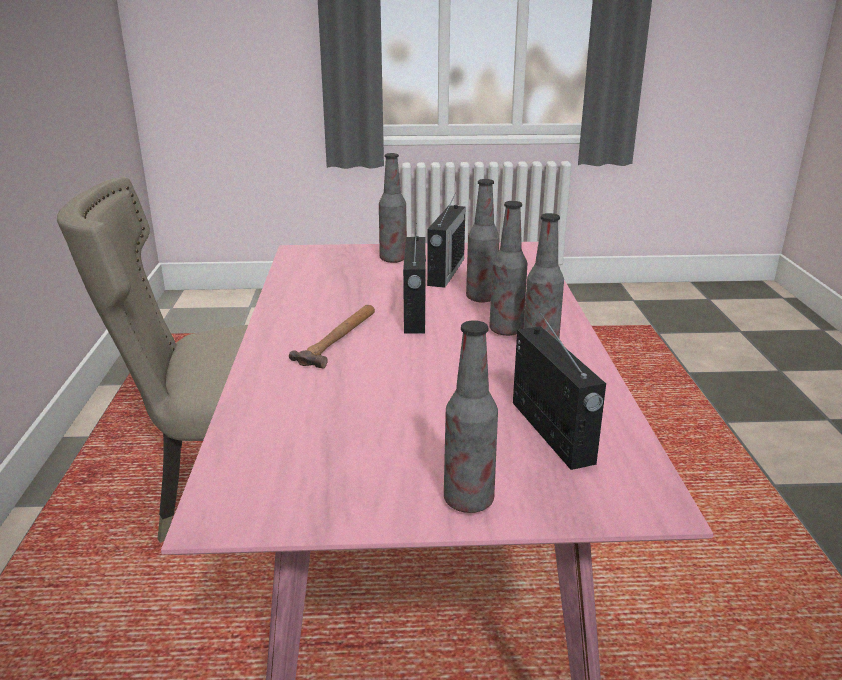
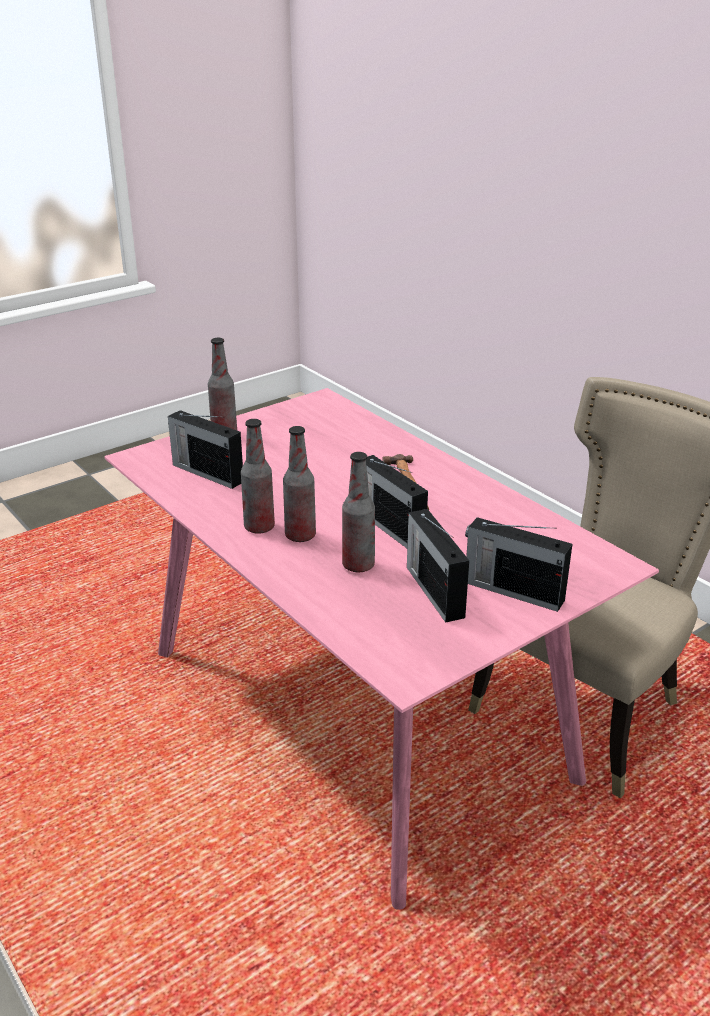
camera: 145 degrees right, 5 degrees up
bottle [379,153,407,263] -> radio [465,517,572,612]

